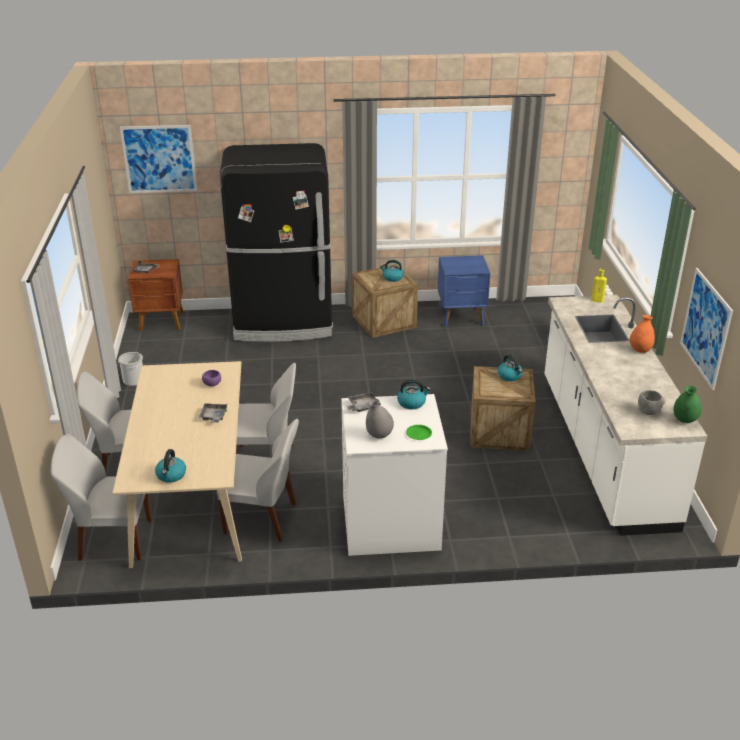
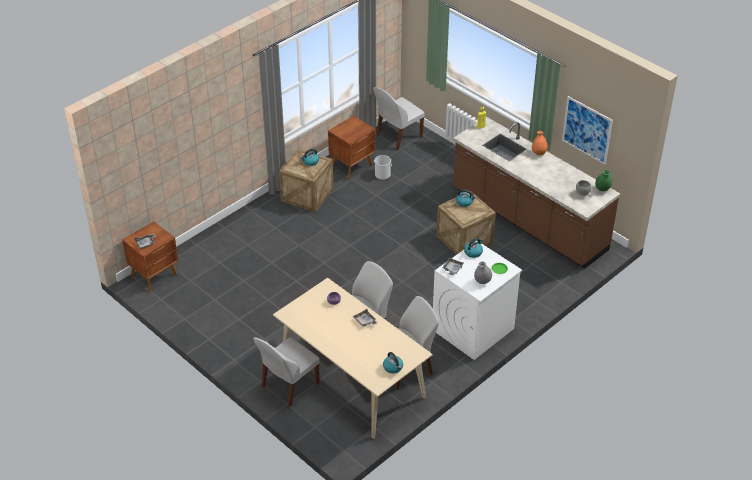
camera: 40 degrees left, 10 degrees up
white chair [51,434,152,560] -> white chair moved to [373,87,425,150]
bucket [118,352,143,386] -> bucket moved to [374,155,392,180]
picture [120,125,197,193] -> none
black fridge [220,143,333,342] -> none
blue nightstand [438,255,491,327] -> brown nightstand [328,116,375,179]
white counter [544,295,707,536] -> brown counter [453,117,620,269]

